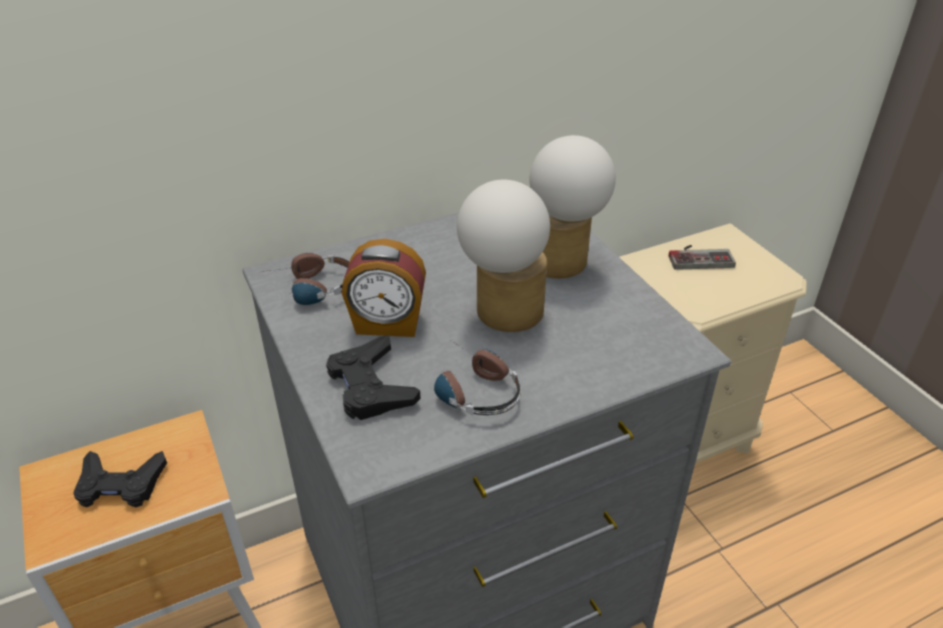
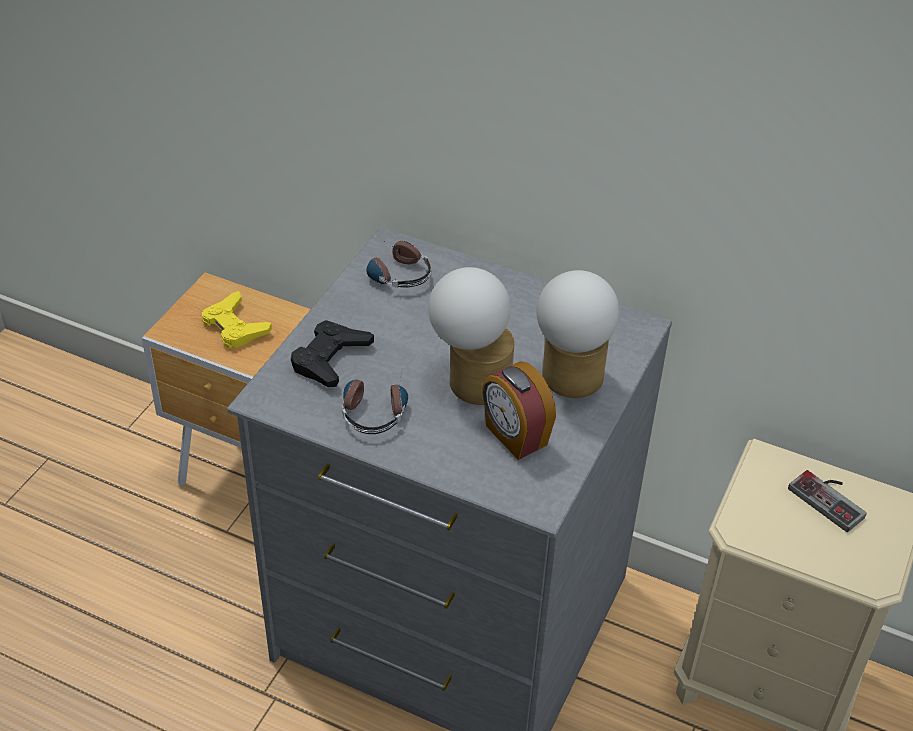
camera: 50 degrees right, 5 degrees up
black game controller [73,451,167,507] -> yellow game controller [202,291,272,348]
alarm clock [342,239,426,337] -> alarm clock moved to [482,361,556,460]

